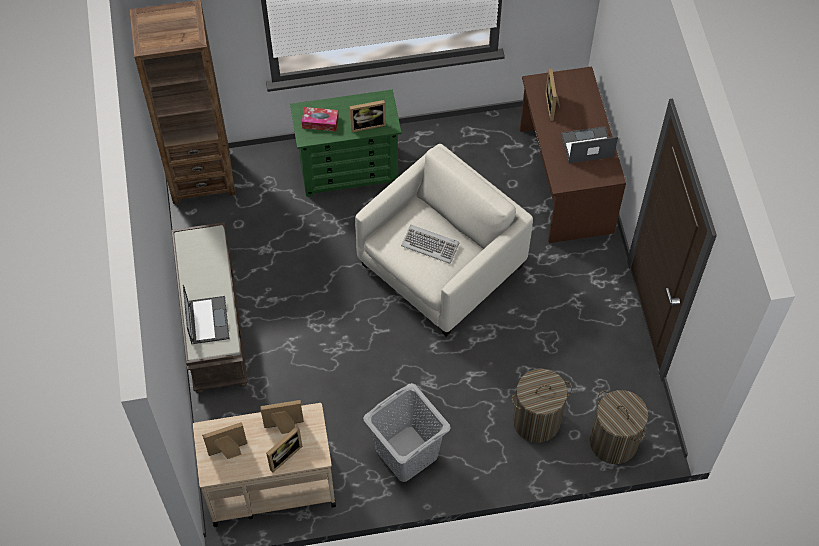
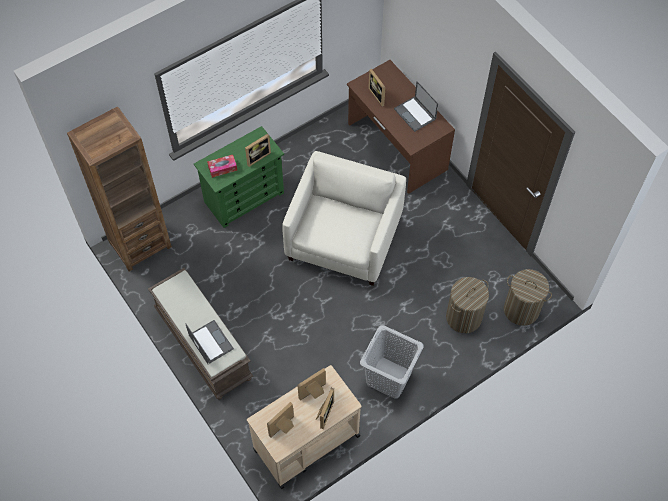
camera: 25 degrees left, 0 degrees up
keyboard [401,225,459,264] -> none
laptop [561,126,618,163] -> laptop turned 90 degrees counterclockwise [394,81,438,132]

